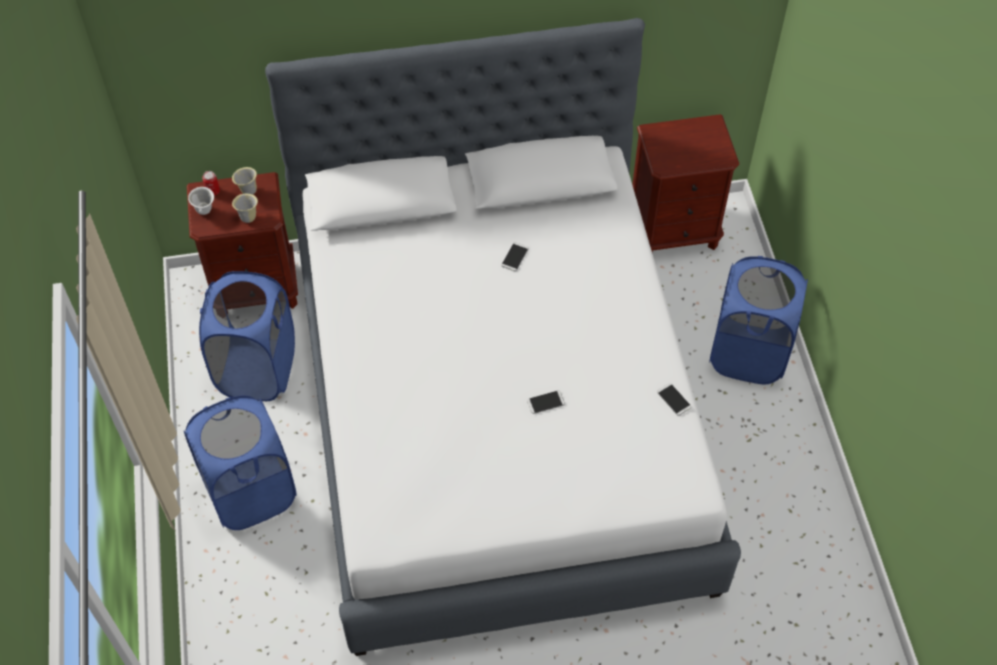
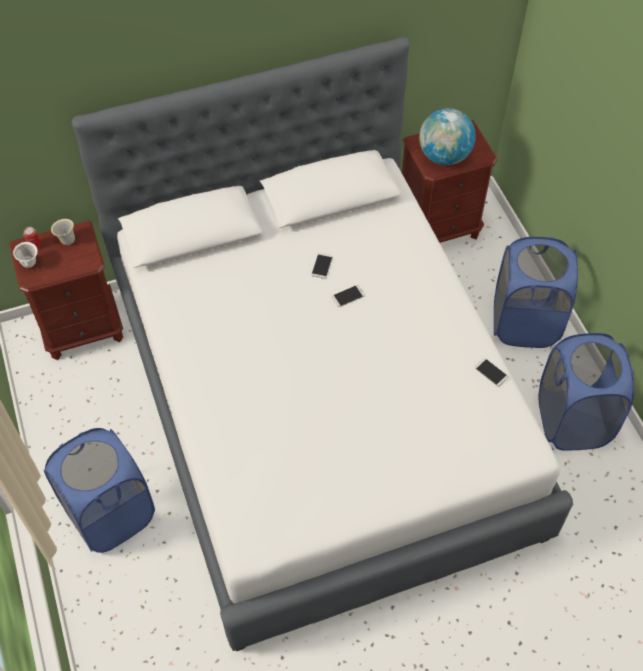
camera: 10 degrees left, 0 degrees up
blue laundry basket [199,271,295,401] -> blue laundry basket moved to [539,333,634,451]
beige mug [232,194,258,223] -> none
phone [527,390,565,414] -> phone moved to [332,285,365,307]
none -> globe [419,108,476,165]

